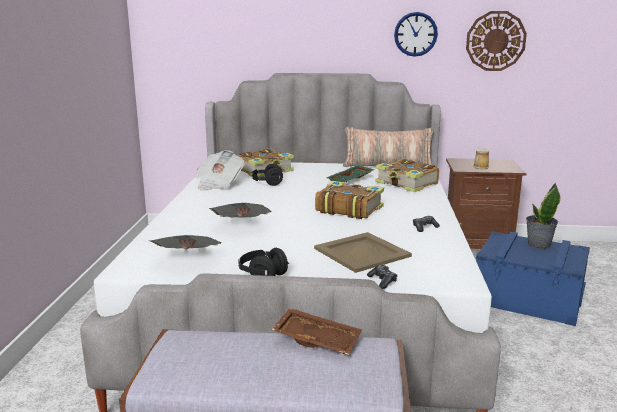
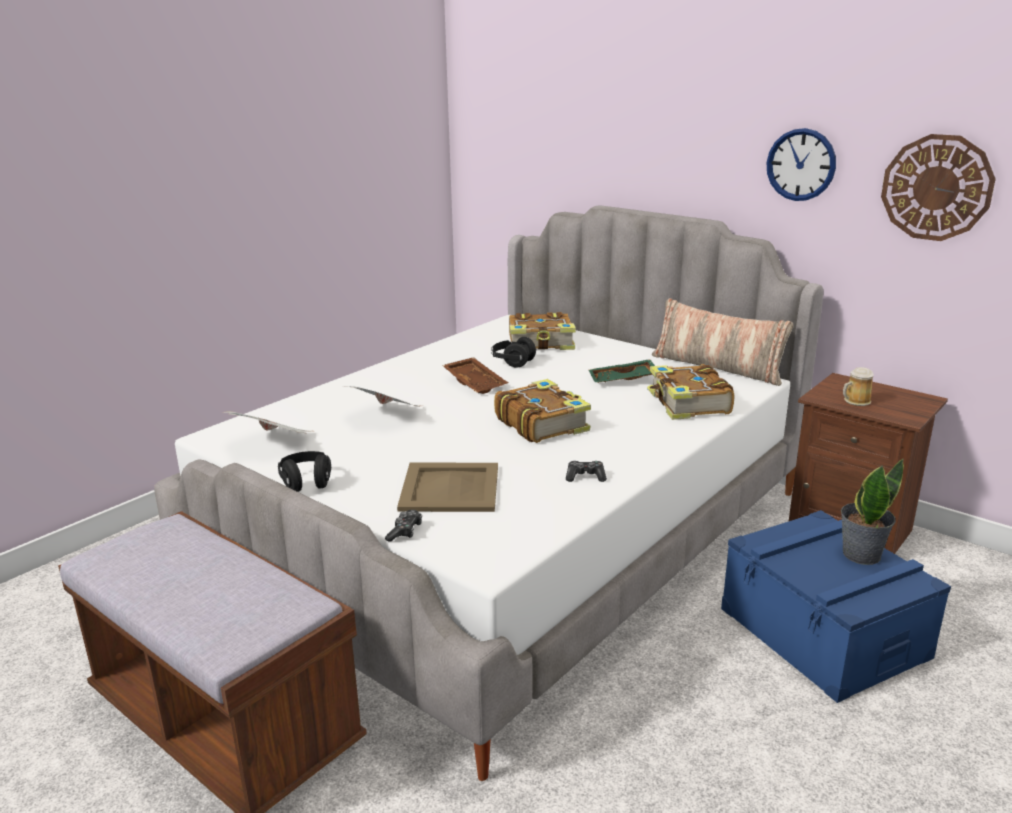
camera: 35 degrees right, 5 degrees up
newspaper [196,150,245,191] -> none
brown tray [272,308,362,355] -> brown tray moved to [442,357,508,394]

